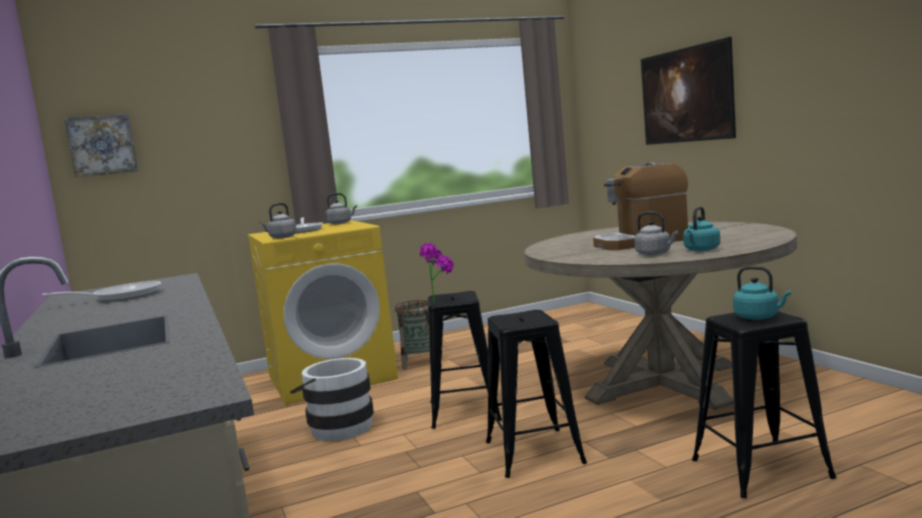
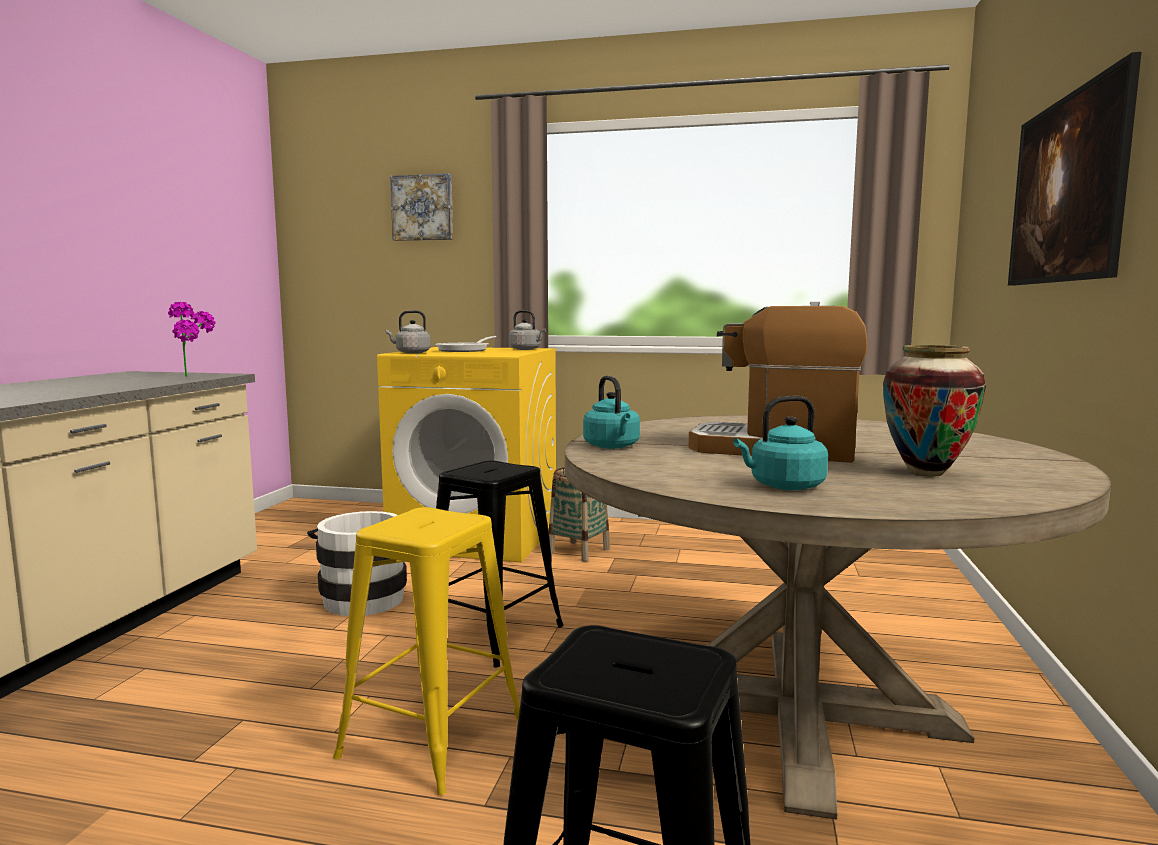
camera: 35 degrees right, 0 degrees up
frying pan [42,281,161,302] -> none
picture [65,114,138,177] -> picture moved to [390,173,453,241]
potted plant [420,243,454,302] -> potted plant moved to [168,302,216,377]
black stool [486,310,587,478] -> yellow stool [333,507,520,795]
grey kettle [634,212,678,255] -> none
turquoise kettle [733,266,791,320] -> turquoise kettle moved to [583,376,640,449]
none -> vase [883,345,986,477]

